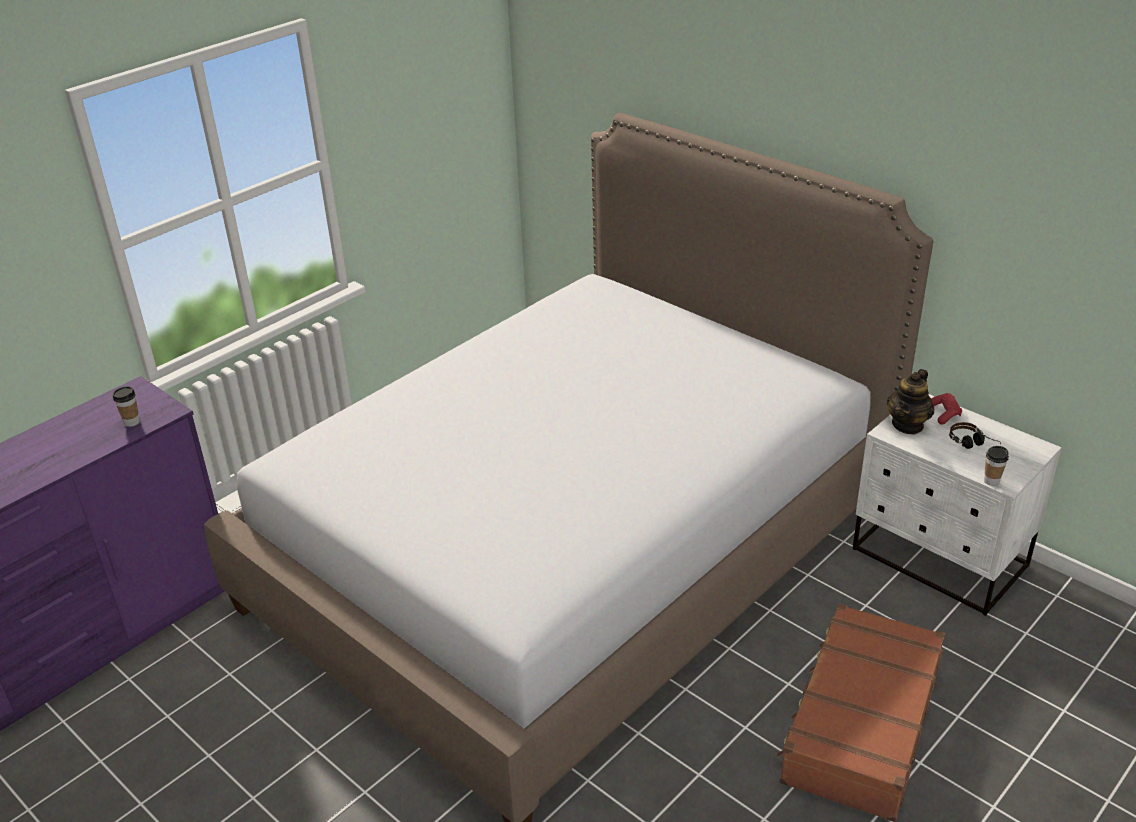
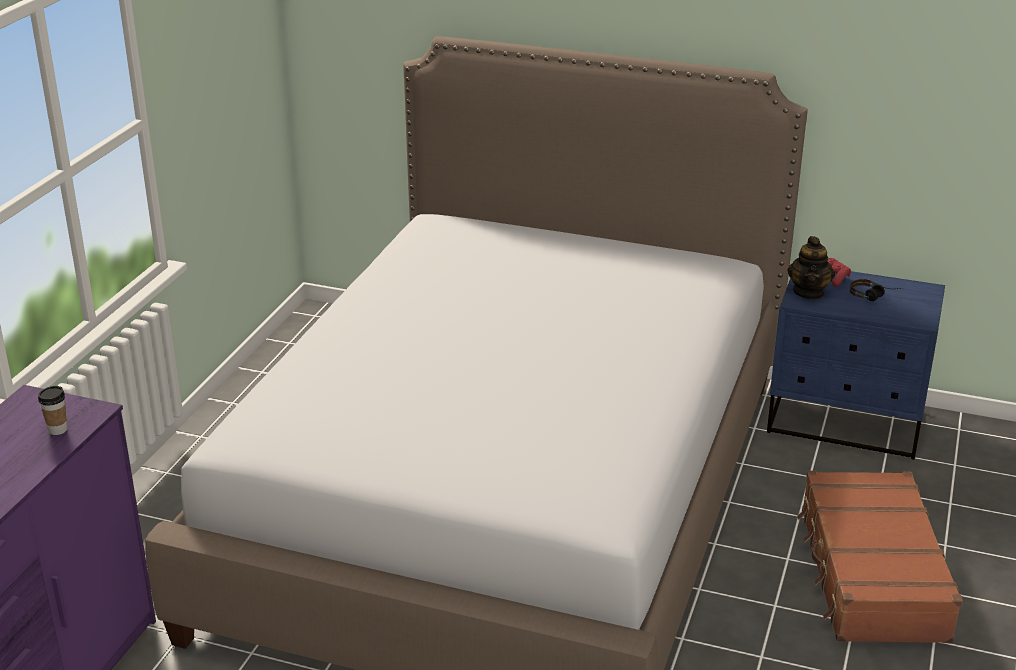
camera: 25 degrees left, 5 degrees down
white nightstand [853,394,1062,616] -> blue nightstand [767,271,945,460]
cup [984,446,1009,486] -> none

